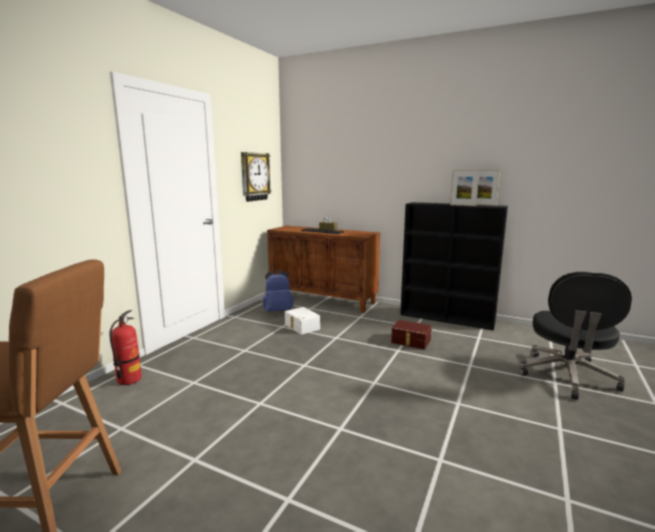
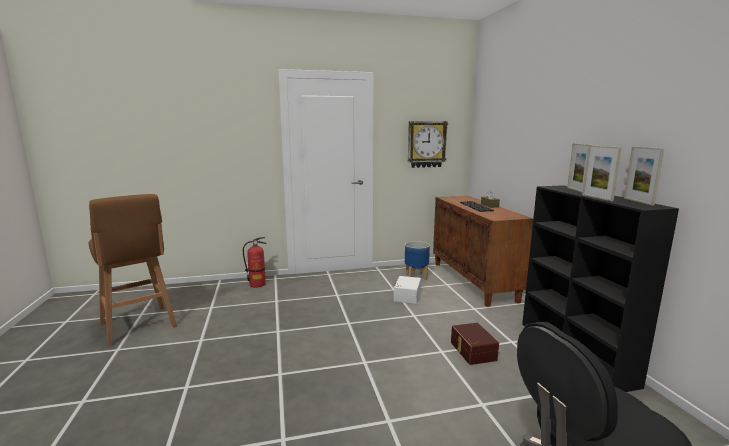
camera: 50 degrees right, 0 degrees up
blue backpack [263,270,294,312] -> planter [405,241,430,280]
none -> picture frame [567,143,593,192]

